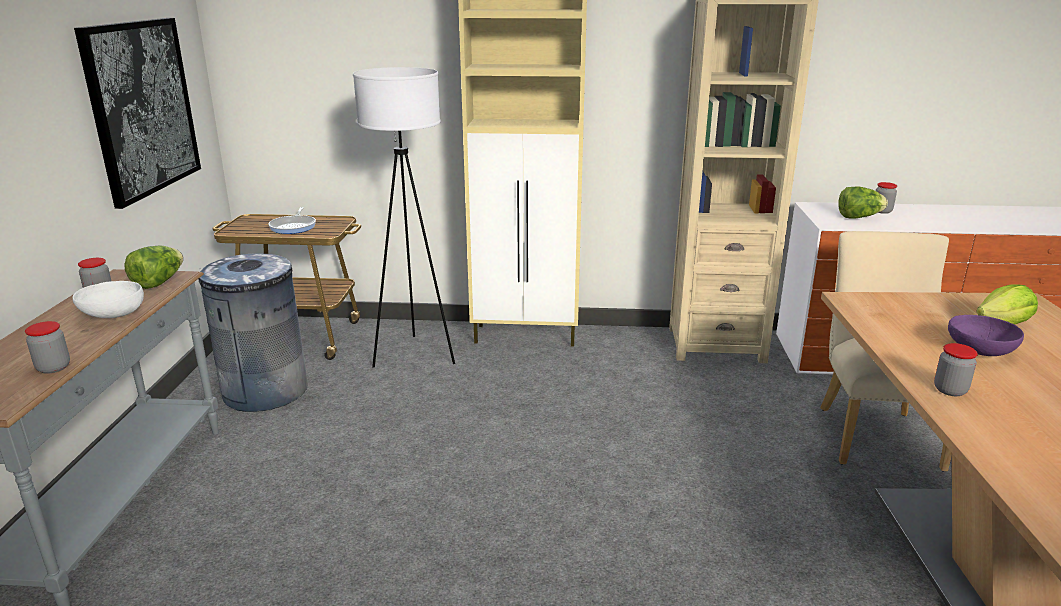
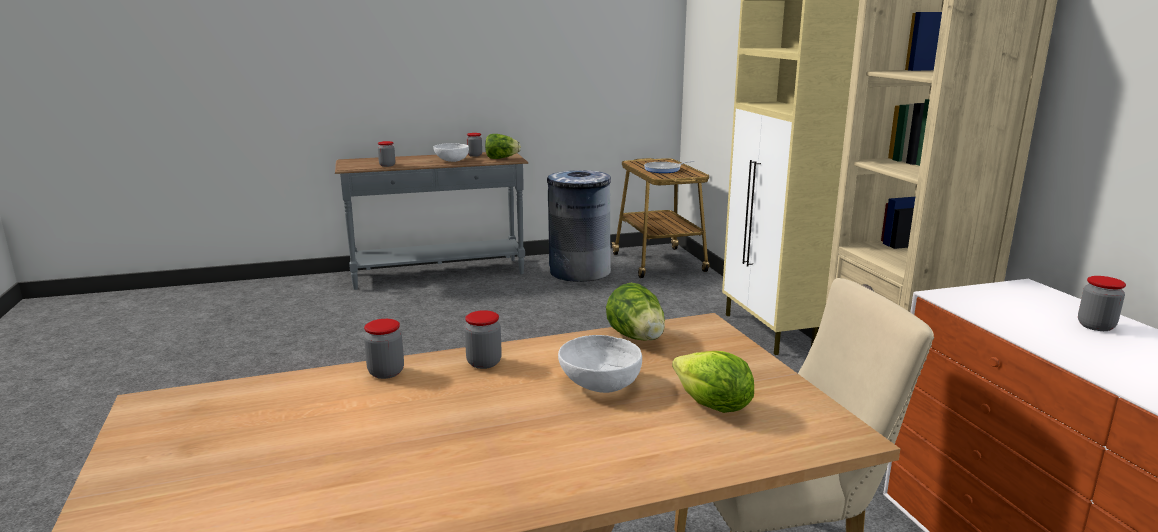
camera: 70 degrees right, 5 degrees down
picture [74,18,201,209] -> none
white floor lamp [353,67,455,368] -> none
lettuce [838,186,888,219] -> lettuce moved to [606,283,665,341]
purple bowl [948,315,1024,356] -> white bowl [558,335,642,393]
none -> jar [364,319,404,379]

